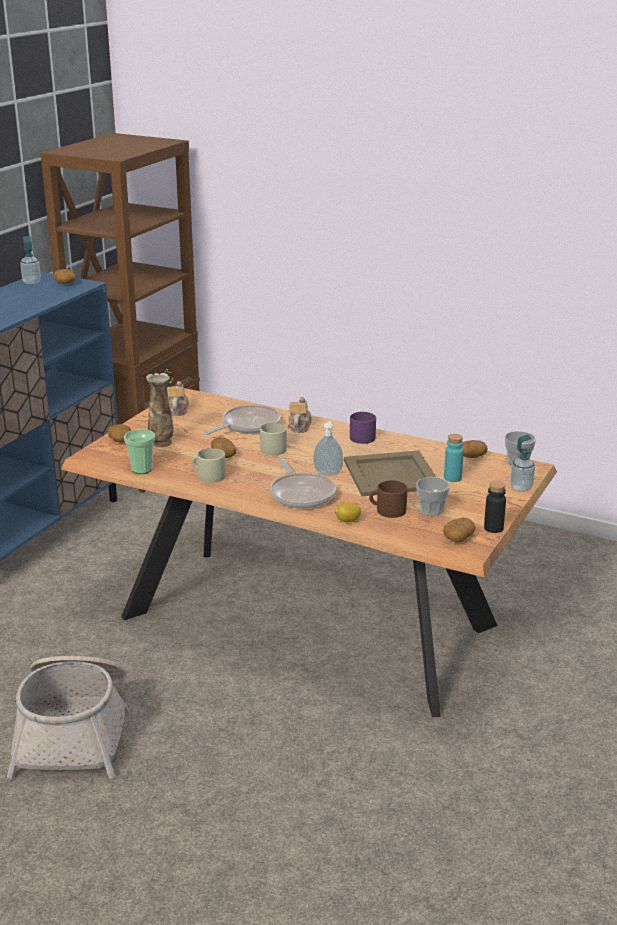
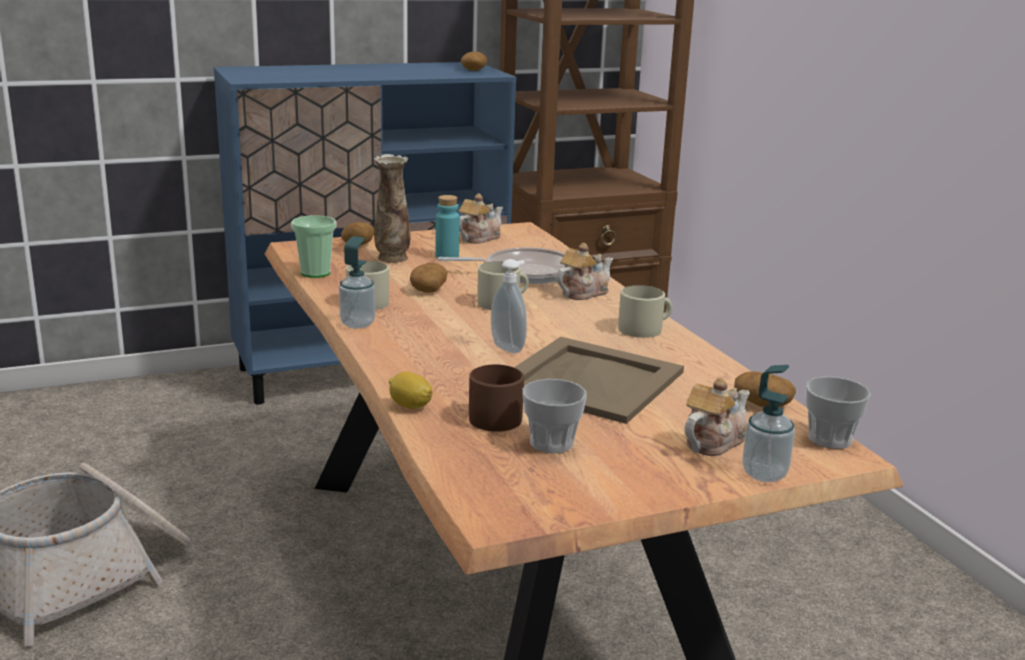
camera: 40 degrees right, 5 degrees down
soap dispenser [20,236,41,284] -> soap dispenser moved to [339,236,375,329]
frying pan [270,458,336,509] -> none
purple mug [350,412,376,444] -> beige mug [618,285,672,338]
potato [443,518,476,543] -> none
turquoise bottle [444,434,464,482] -> turquoise bottle moved to [435,195,460,258]
black bottle [484,481,506,533] -> none
none -> teapot [684,378,750,456]

